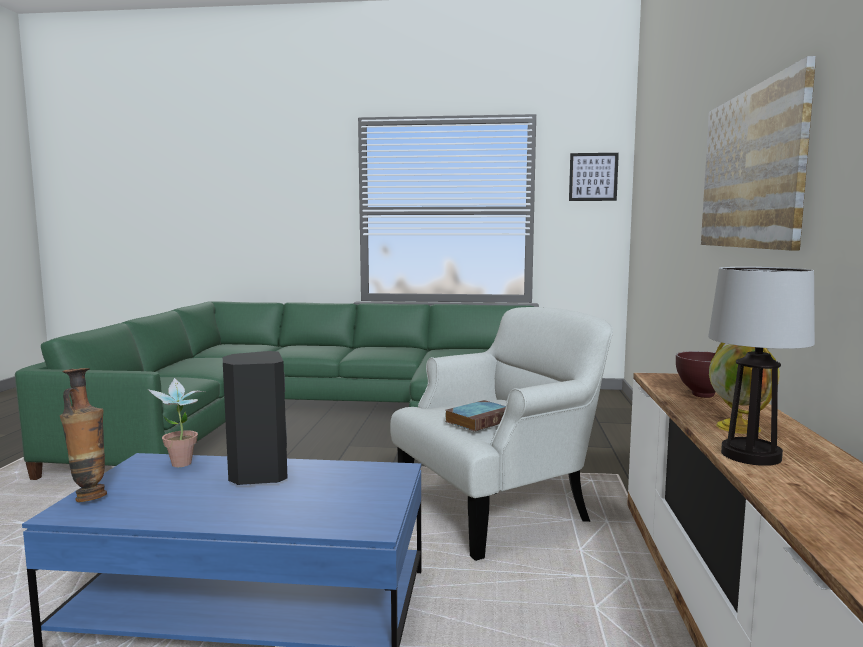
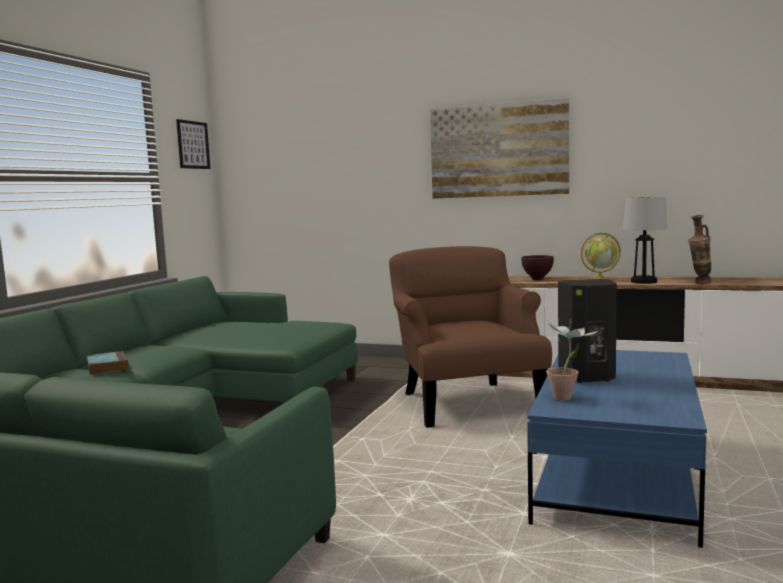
camera: 75 degrees left, 0 degrees up
vase [60,368,107,502] -> vase moved to [688,215,712,284]
white armchair [390,307,613,561] -> brown armchair [389,246,552,428]
book [445,400,506,431] -> book moved to [87,351,128,375]

